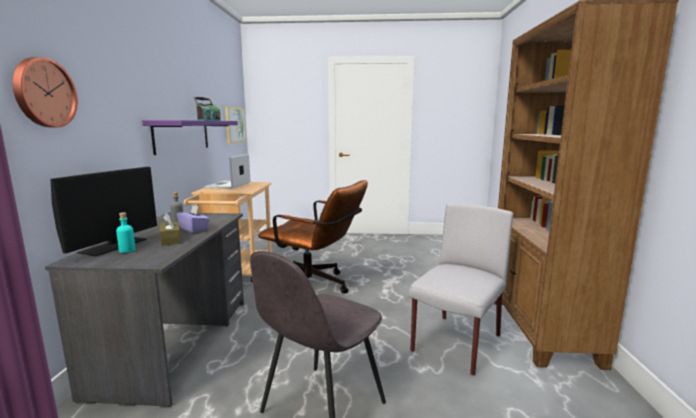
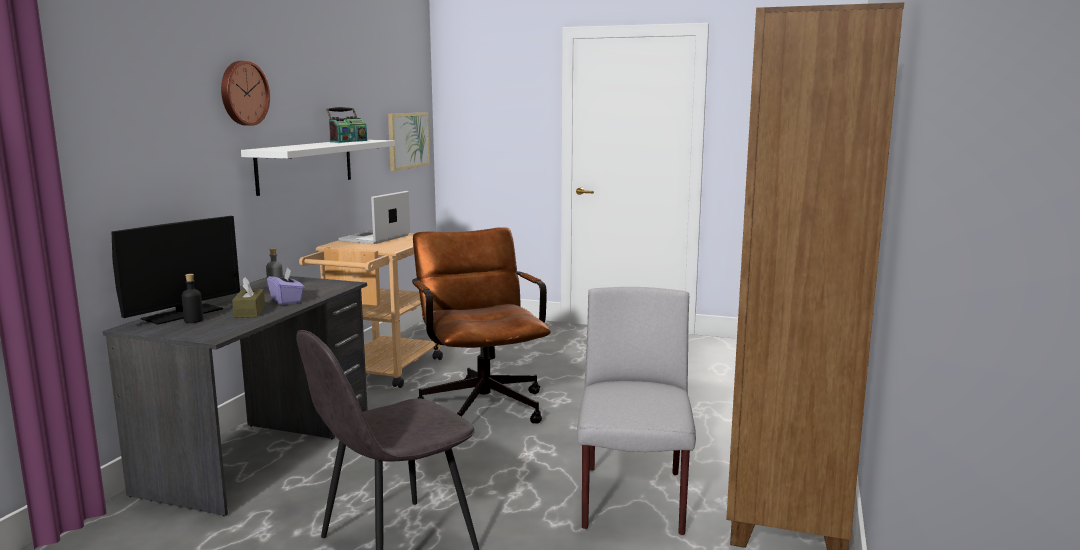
camera: 15 degrees right, 0 degrees up
wall clock [12,57,78,127] -> wall clock moved to [221,61,270,126]
turquoise bottle [116,212,135,253] -> black bottle [182,274,203,323]
purple shelf [142,120,238,155] -> white shelf [241,140,395,196]
brown office chair [258,180,368,294] -> brown office chair turned 150 degrees counterclockwise [412,227,551,424]
grey chair [409,203,513,376] -> grey chair turned 45 degrees counterclockwise [577,287,696,536]

